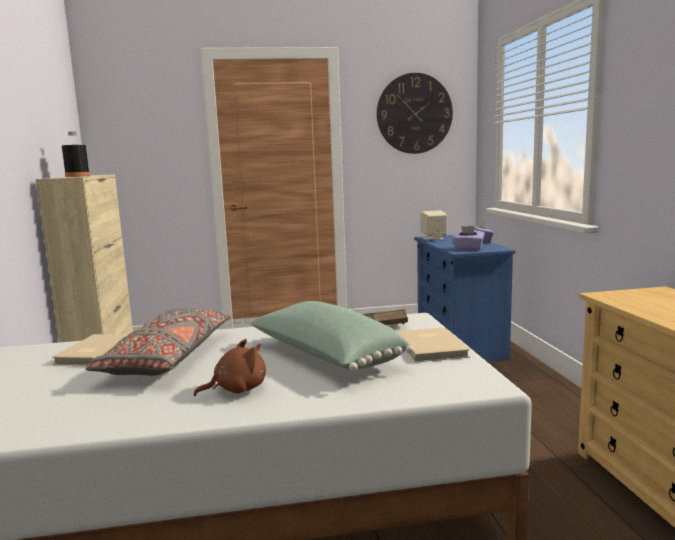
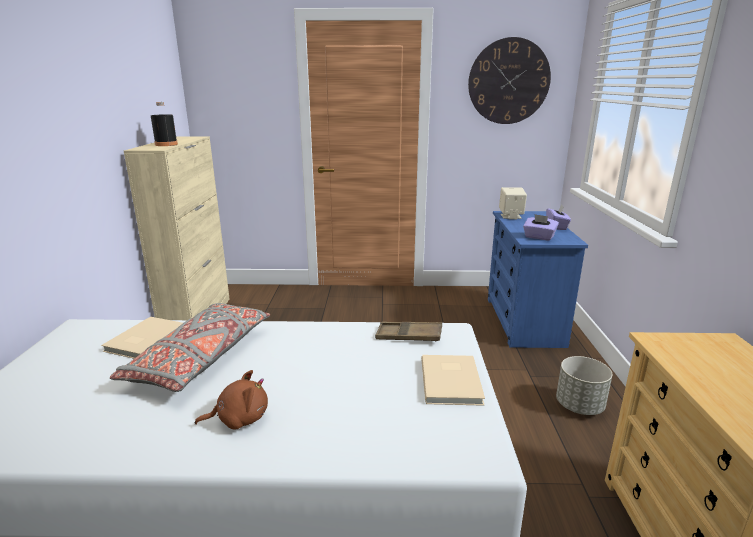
camera: 10 degrees right, 10 degrees up
green pillow [250,301,414,371] -> none
none -> grey planter [556,356,612,415]

